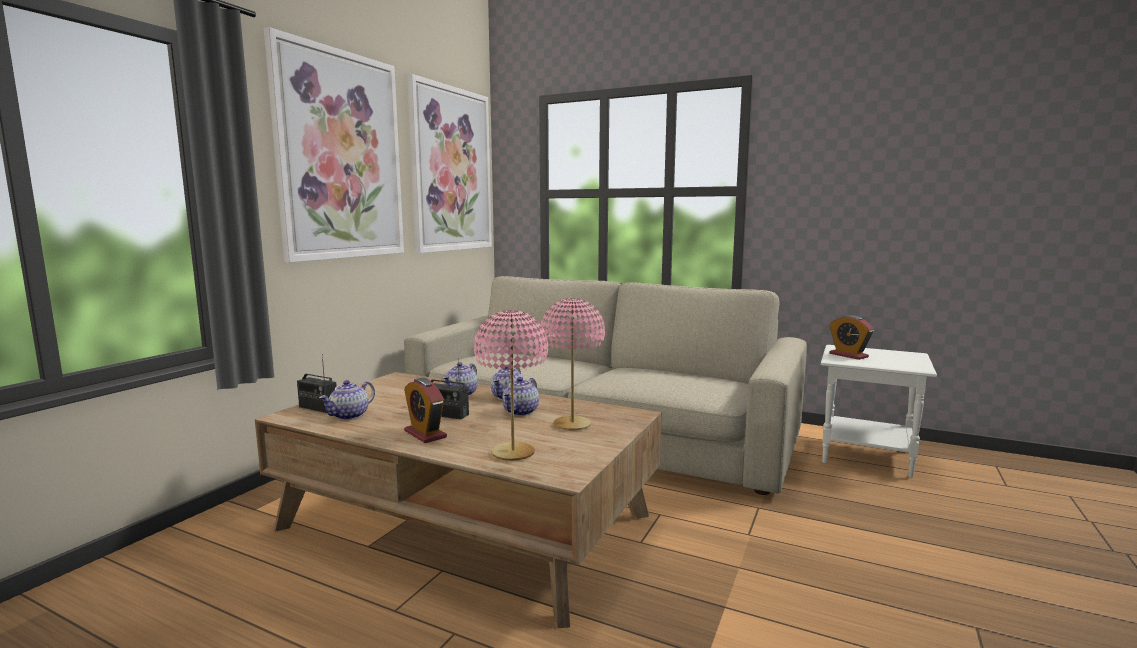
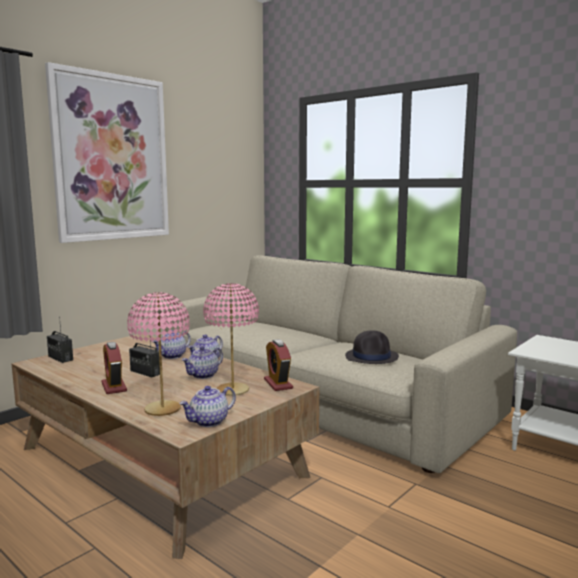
camera: 15 degrees right, 0 degrees up
teapot [319,380,375,420] -> teapot moved to [179,386,236,427]
picture [407,74,492,253] -> none
alarm clock [830,315,874,360] -> alarm clock moved to [264,339,293,391]
none -> black hat [345,330,399,364]

